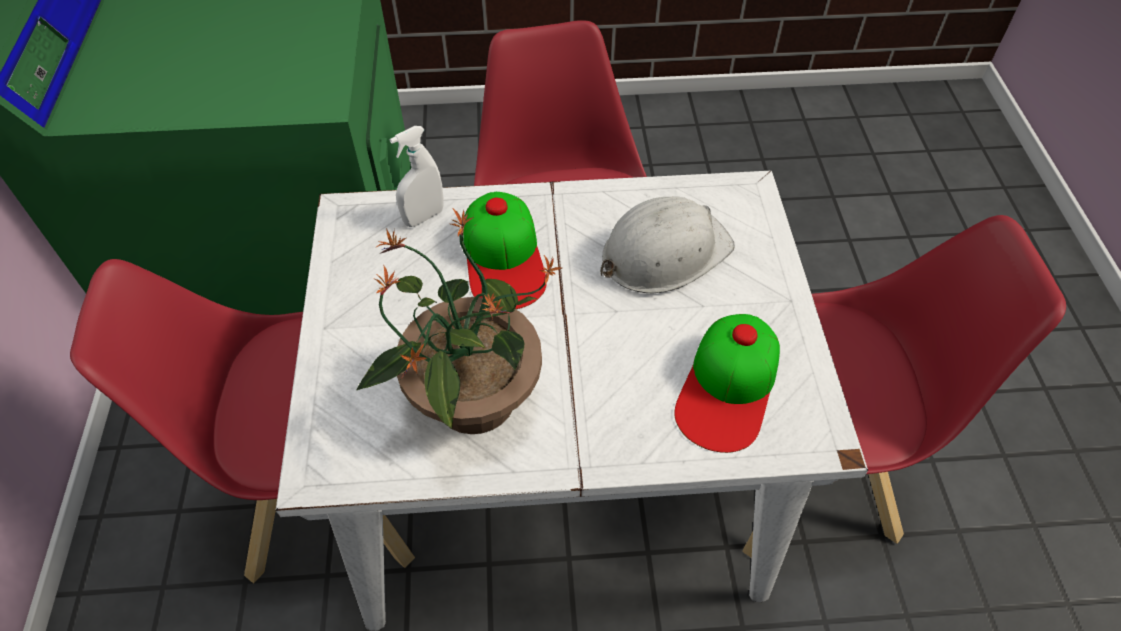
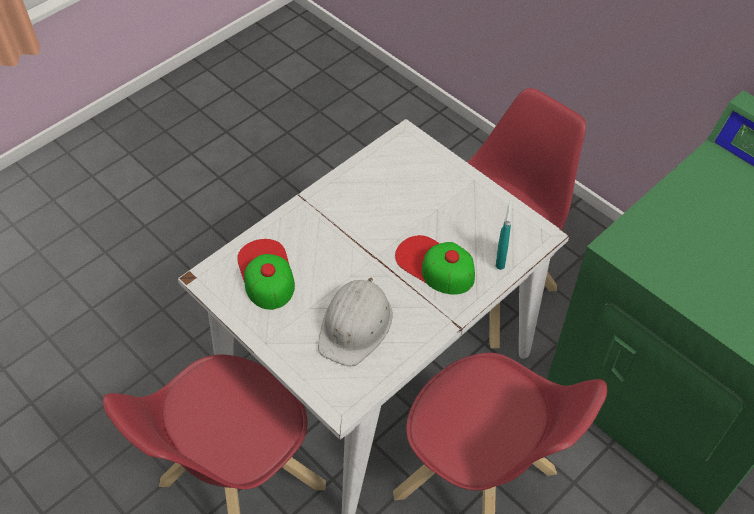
camera: 140 degrees right, 0 degrees up
potted plant [356,208,562,434] -> none
white spray bottle [390,126,443,227] -> turquoise spray bottle [495,200,513,270]

